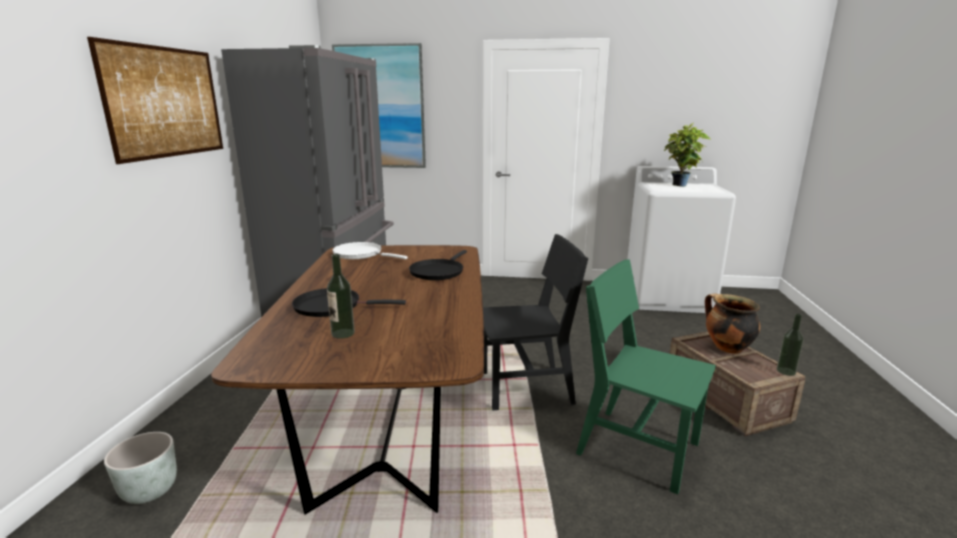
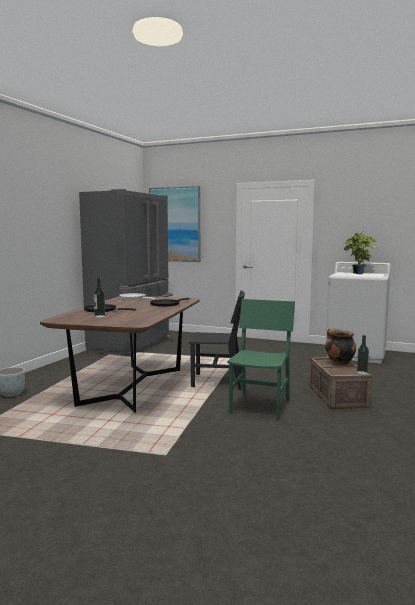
camera: 15 degrees right, 10 degrees down
picture [87,37,223,164] -> none
green chair [576,259,716,495] -> green chair turned 60 degrees clockwise [227,299,295,421]

